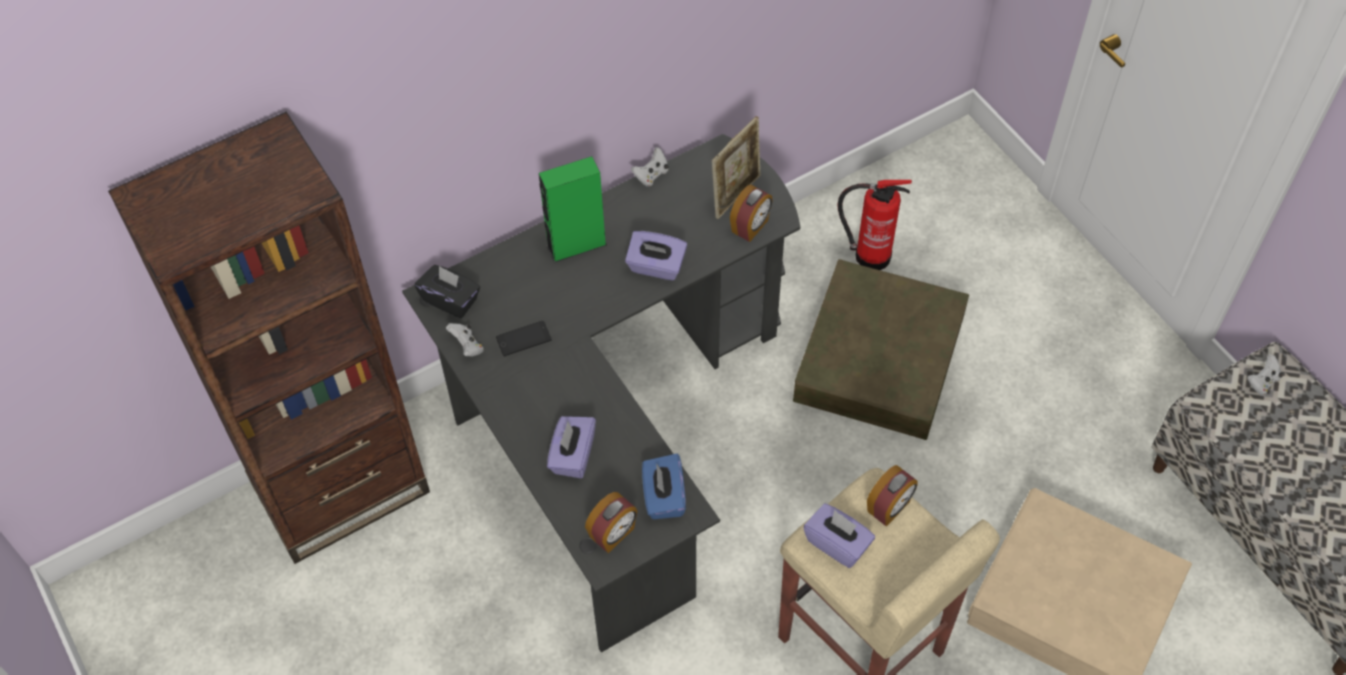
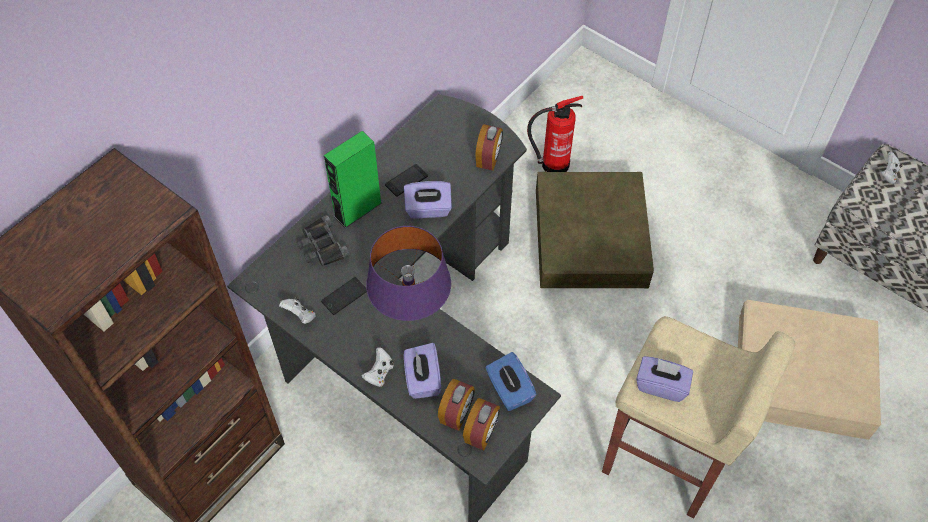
camera: 20 degrees left, 0 degrees up
black tissue box [414,265,480,318] -> none
white game controller [631,147,669,186] -> white game controller moved to [361,347,394,387]
picture frame [712,116,761,219] -> none
alarm clock [867,465,918,527] -> alarm clock moved to [438,379,475,431]
none -> black binoculars [297,215,350,266]
none -> purple table lamp [366,226,451,321]
none -> phone [385,164,428,197]

